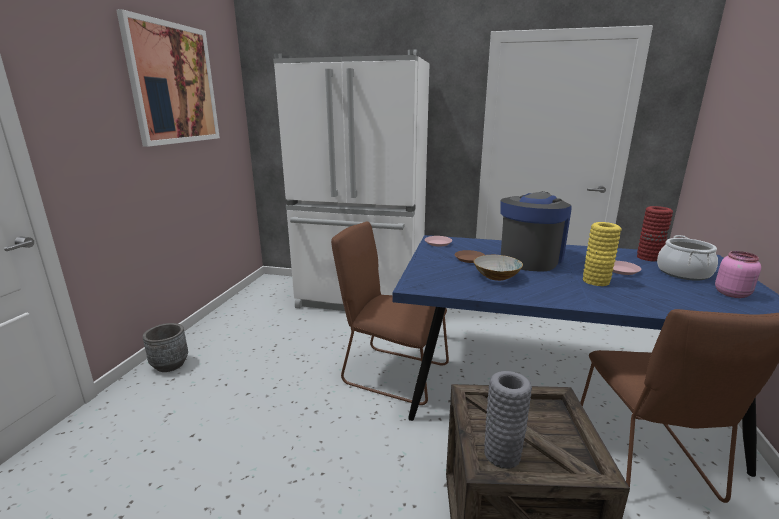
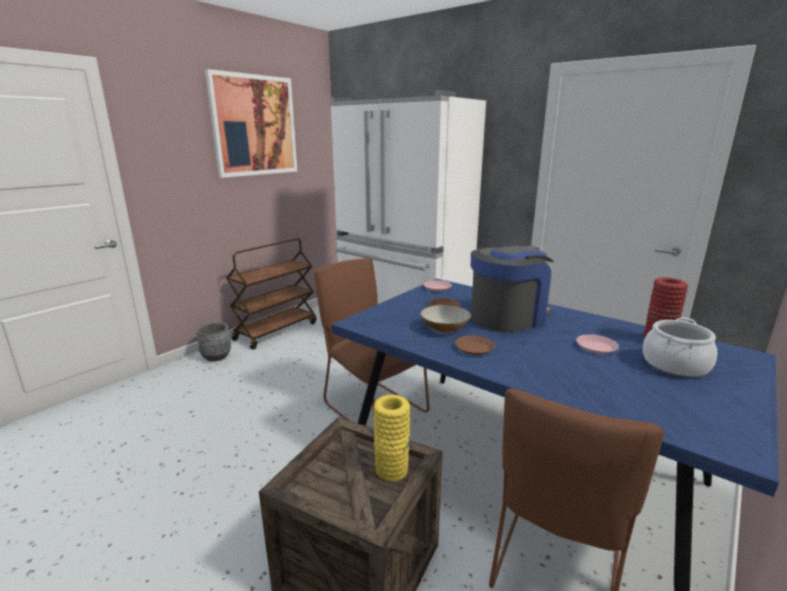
camera: 25 degrees right, 0 degrees up
grey vase [484,371,532,469] -> none
yellow vase [583,222,622,286] -> yellow vase moved to [373,395,410,481]
pink jar [715,251,761,298] -> none
none -> brown cart [226,238,317,349]
none -> brown plate [455,335,495,355]

